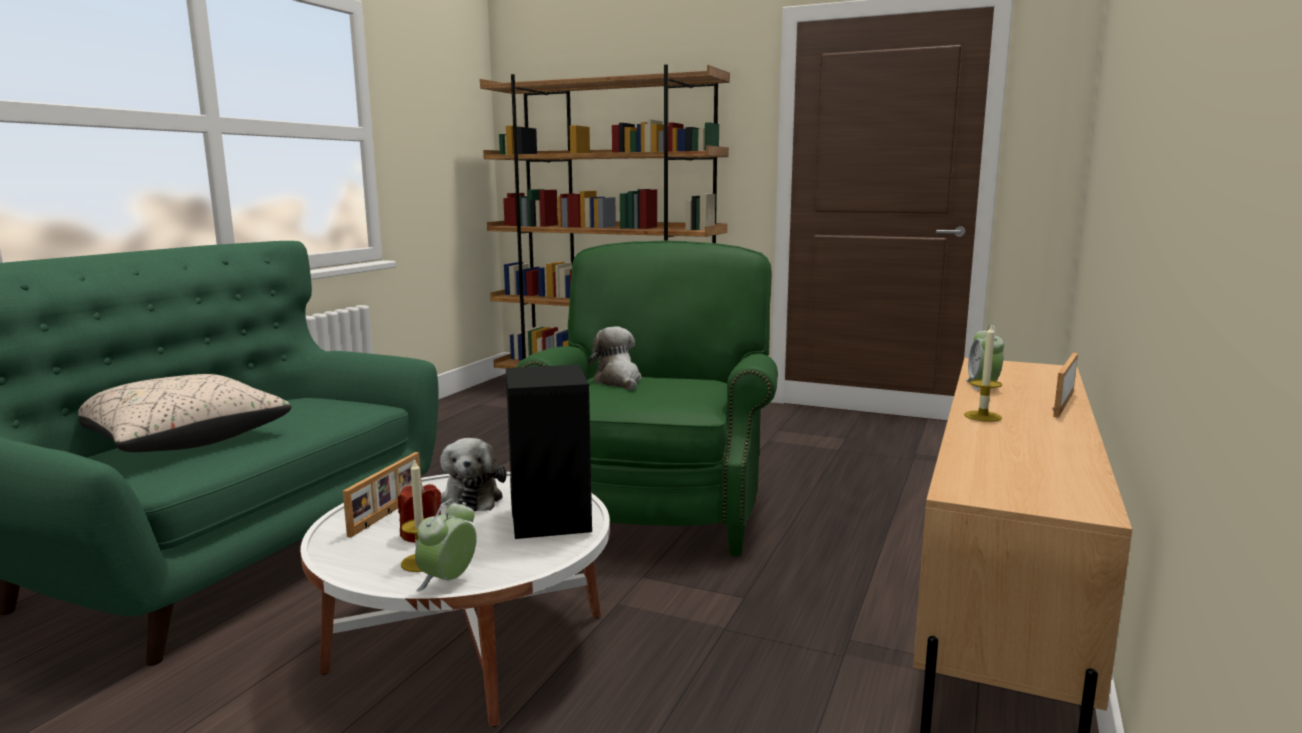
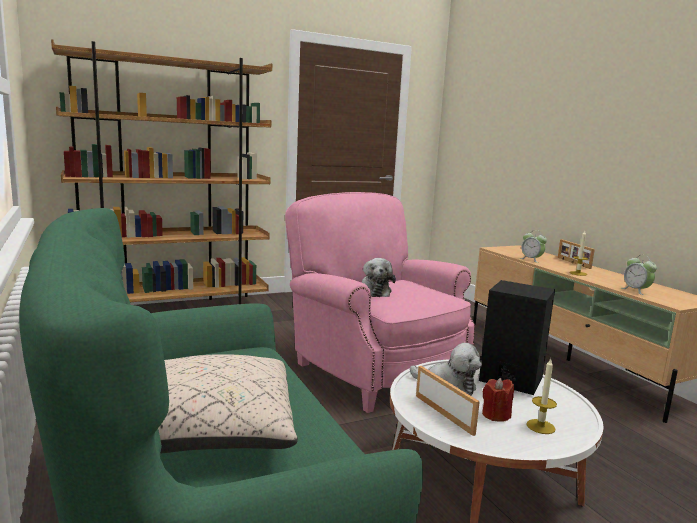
camera: 50 degrees left, 0 degrees up
alarm clock [415,499,477,592] -> alarm clock moved to [622,255,657,295]
green armchair [516,241,778,557] -> pink armchair [285,192,475,413]
plush toy [589,326,642,390] -> plush toy turned 120 degrees counterclockwise [361,258,396,297]

